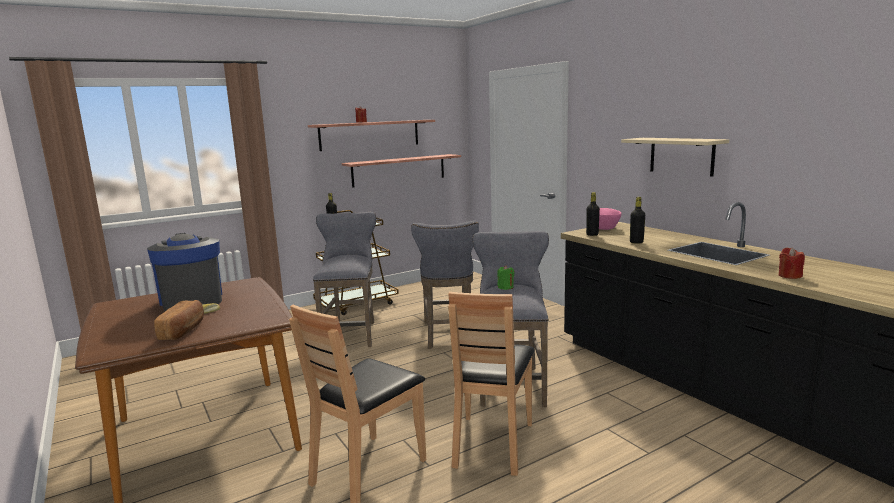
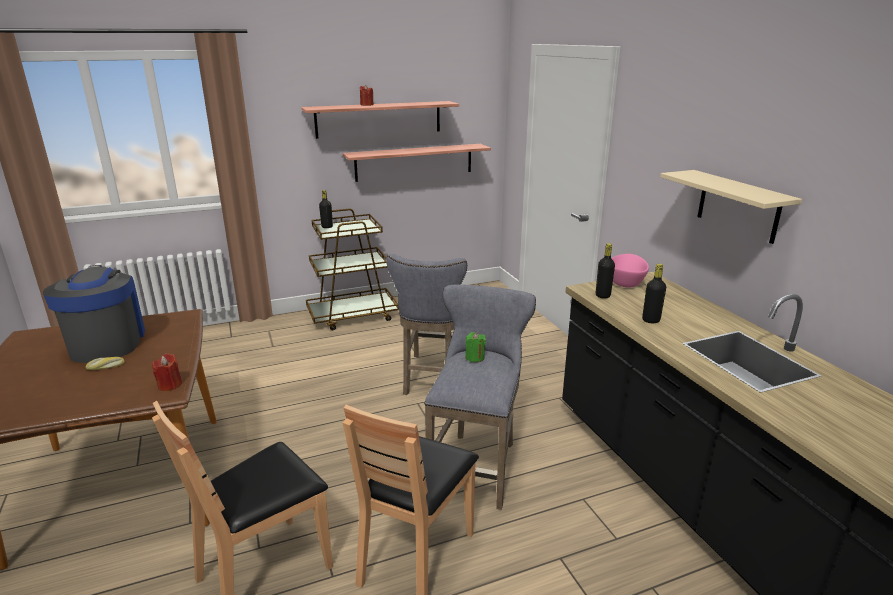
camera: 10 degrees right, 10 degrees up
bread [154,300,204,340] -> none
grey stool [313,212,376,347] -> none
red candle [779,247,805,279] -> red candle moved to [152,353,182,391]

